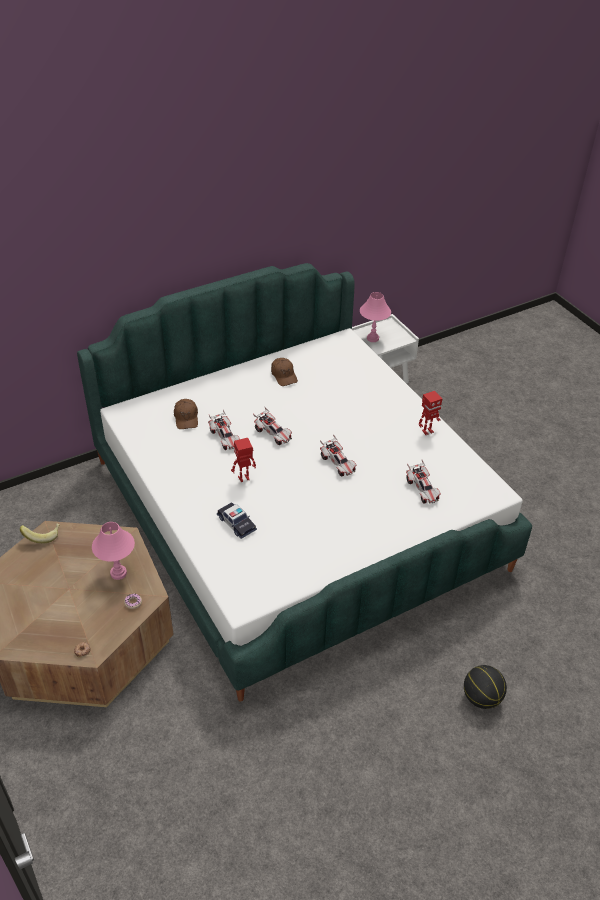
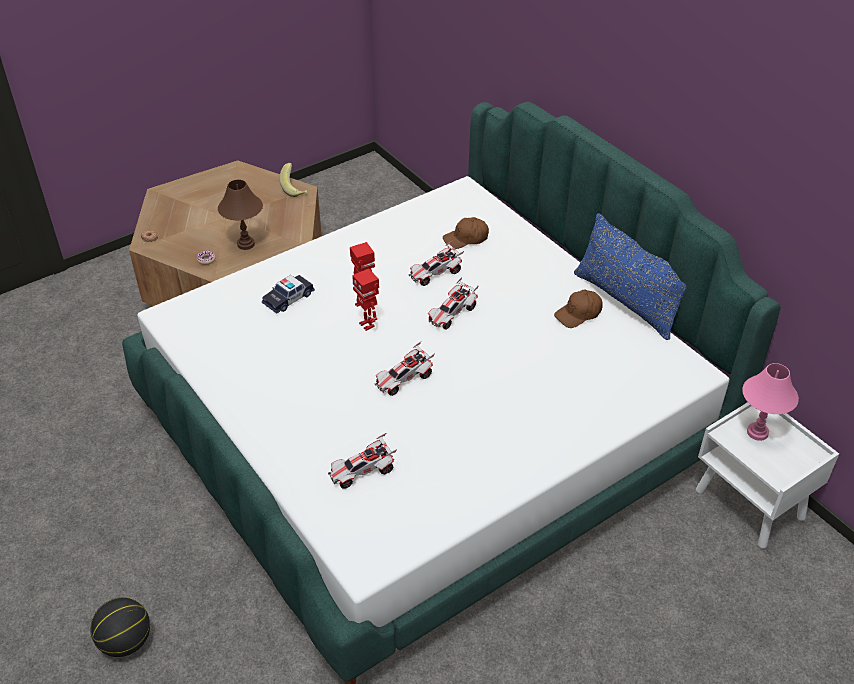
camera: 85 degrees right, 0 degrees up
pink table lamp [92,522,135,580] -> brown table lamp [218,180,263,250]
toy robot [419,391,442,435] -> toy robot moved to [352,269,379,331]
none -> blue pillow [574,213,687,340]

